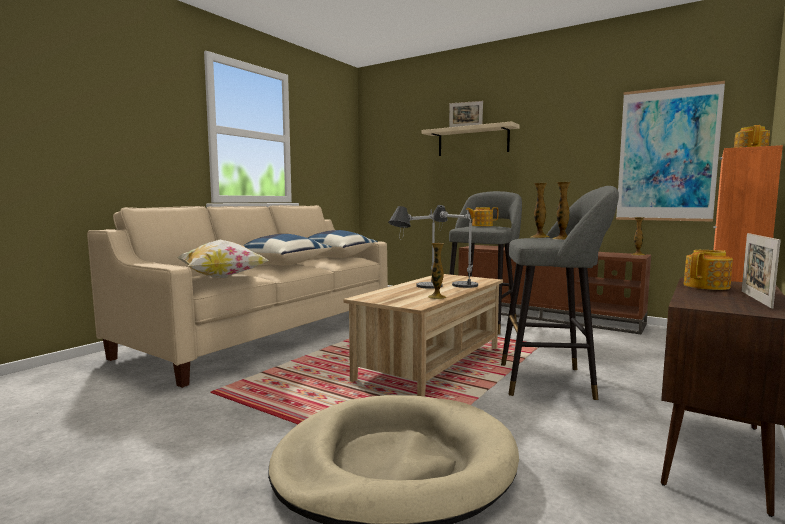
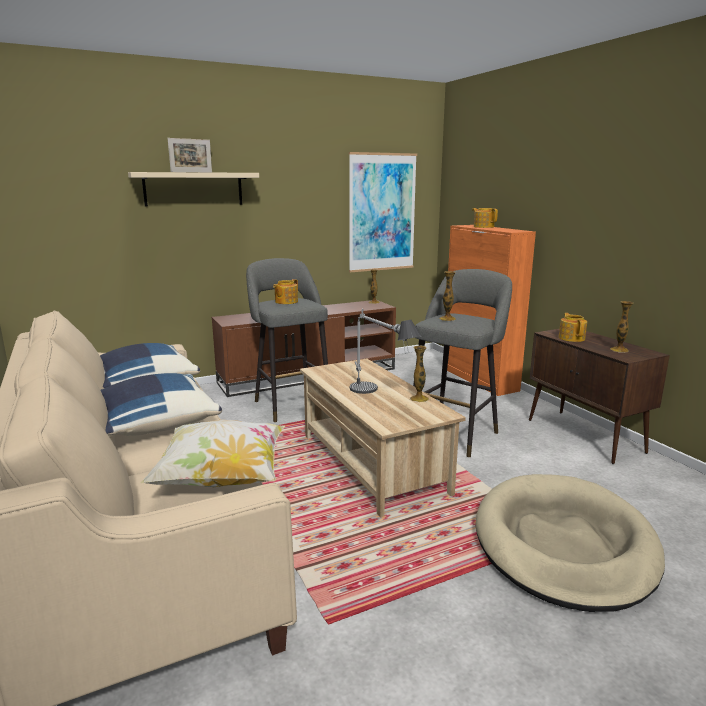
camera: 60 degrees left, 10 degrees up
table lamp [431,205,478,288] -> none
vase [553,182,571,240] -> vase moved to [610,301,634,353]
picture frame [742,233,781,309] -> none

